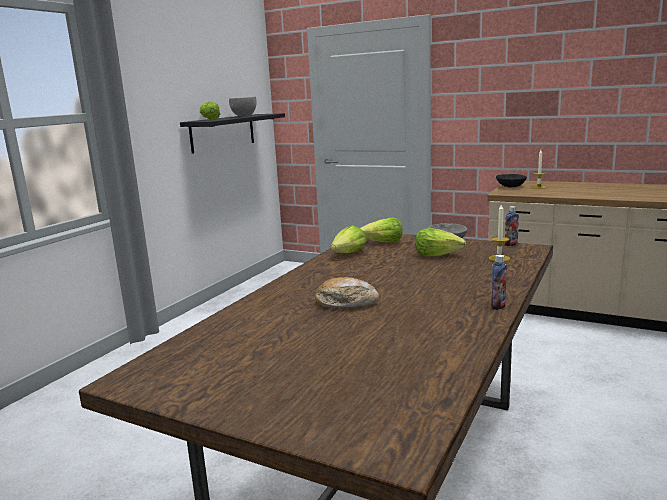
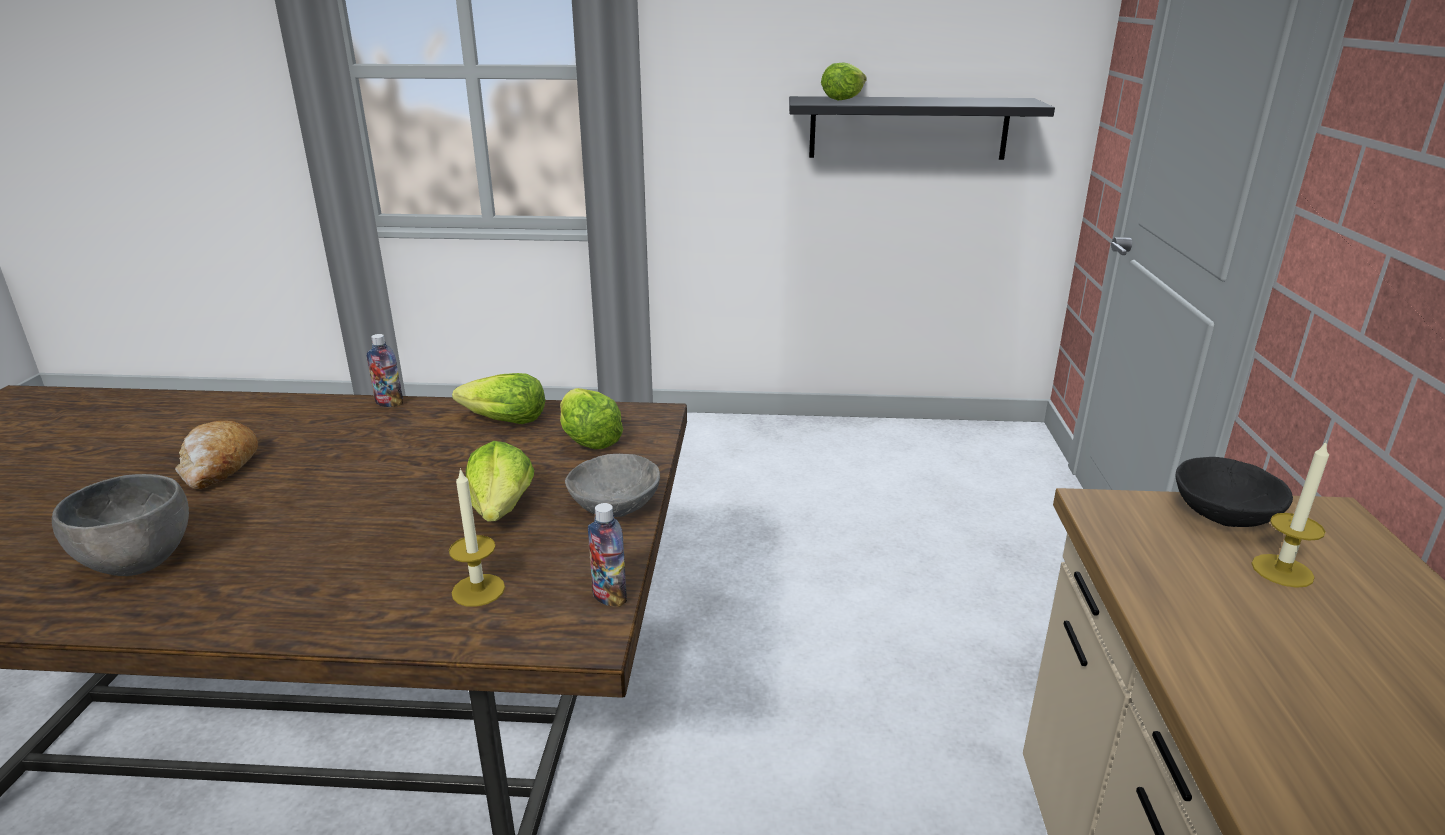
camera: 65 degrees right, 10 degrees up
grey bowl [229,97,257,116] -> grey bowl moved to [52,474,189,576]
bottle [491,255,507,310] -> bottle moved to [367,334,403,407]

